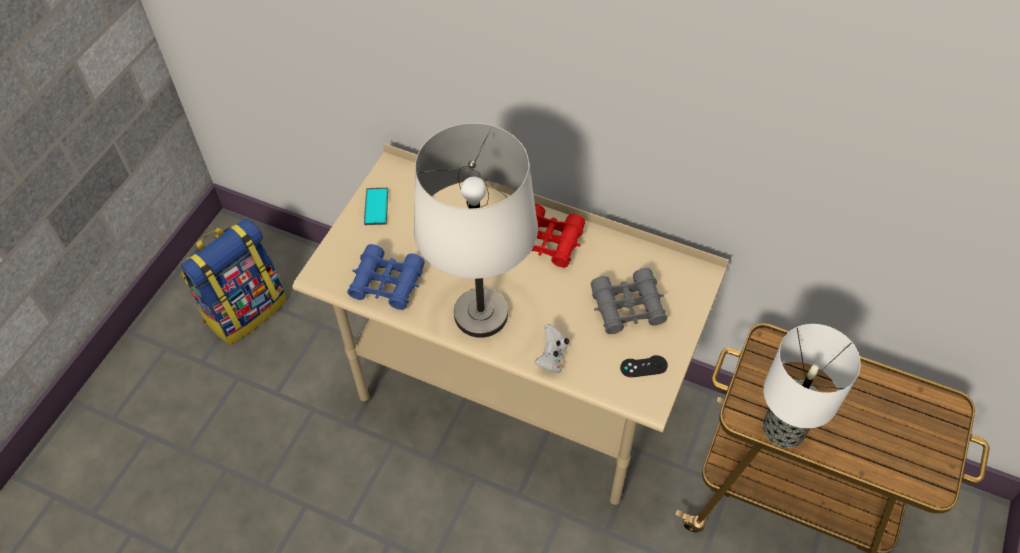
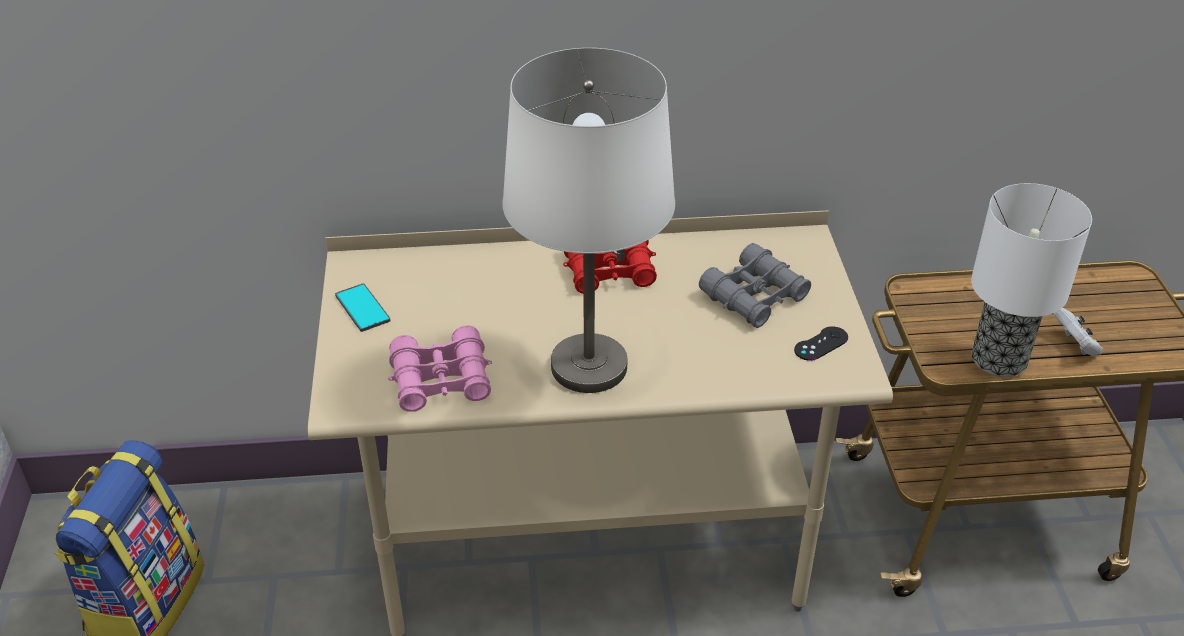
camera: 30 degrees left, 15 degrees down
blue binoculars [347,244,425,310] -> pink binoculars [388,325,492,412]
white game controller [535,324,569,373] -> white game controller moved to [1053,308,1103,357]

